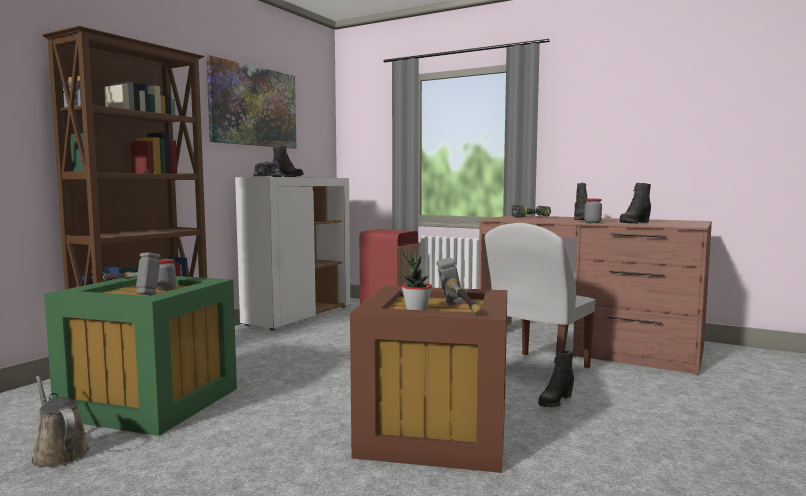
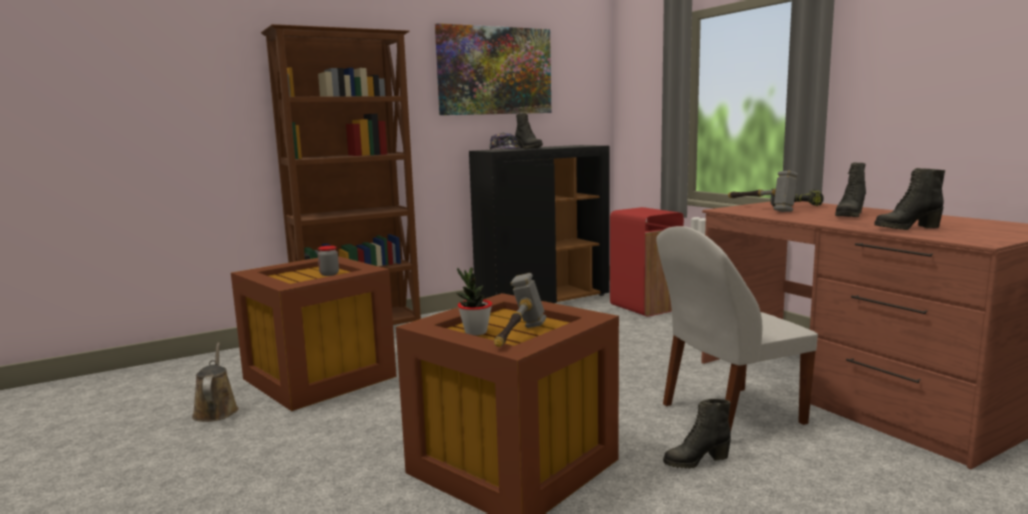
camera: 30 degrees right, 5 degrees up
green storage box [44,276,237,436] -> brown storage box [231,256,397,411]
hammer [103,252,161,295] -> hammer moved to [728,171,798,212]
white cabinet [235,177,350,331] -> black cabinet [469,145,609,303]
jar [584,199,602,223] -> none

